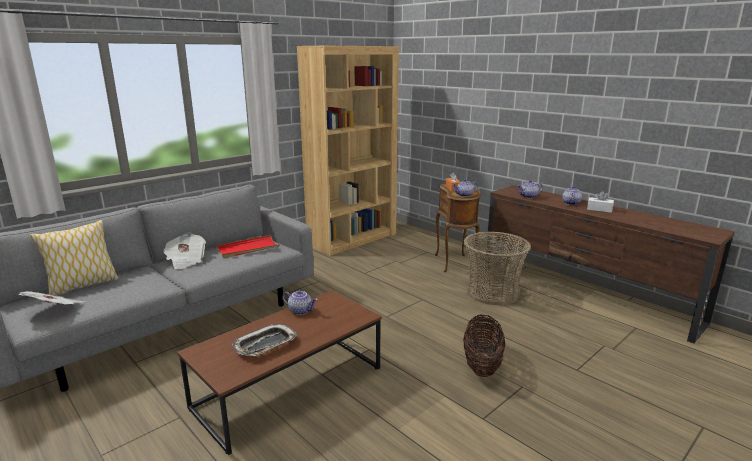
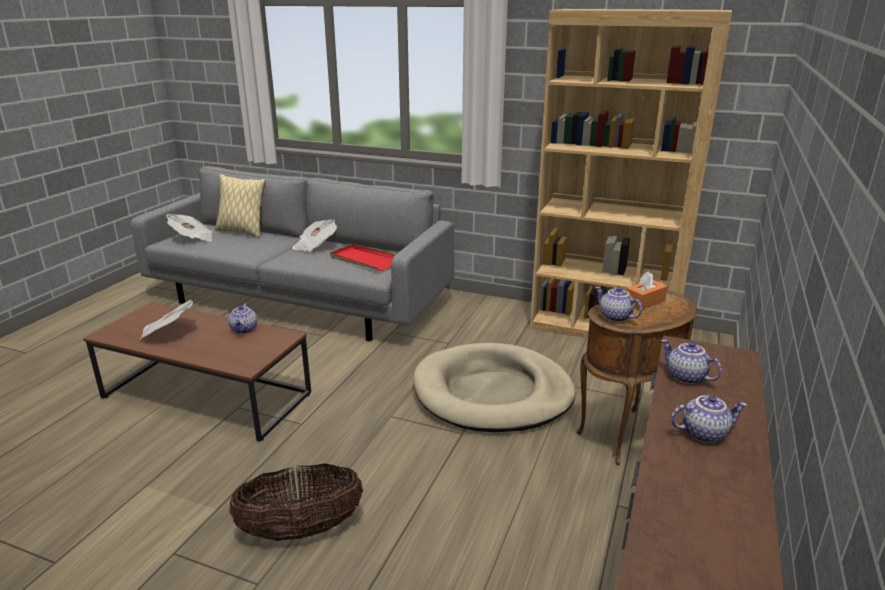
camera: 65 degrees right, 5 degrees up
tray [232,324,297,356] -> newspaper [140,299,193,339]
basket [464,232,531,305] -> none
white tissue box [587,191,614,213] -> none
none -> beige dog bed [413,343,575,432]

